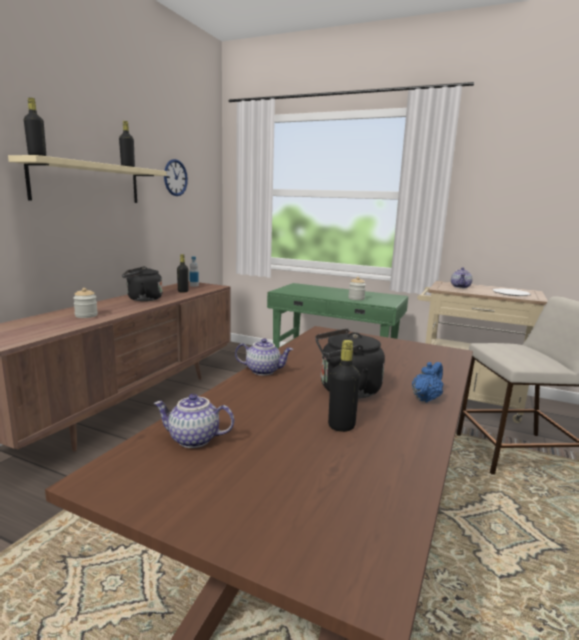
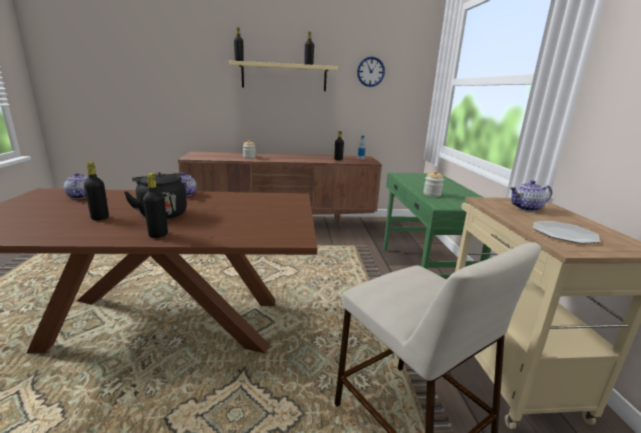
camera: 60 degrees right, 5 degrees up
black kettle [122,266,162,301] -> none
blue teapot [412,362,444,403] -> black bottle [143,173,168,238]

